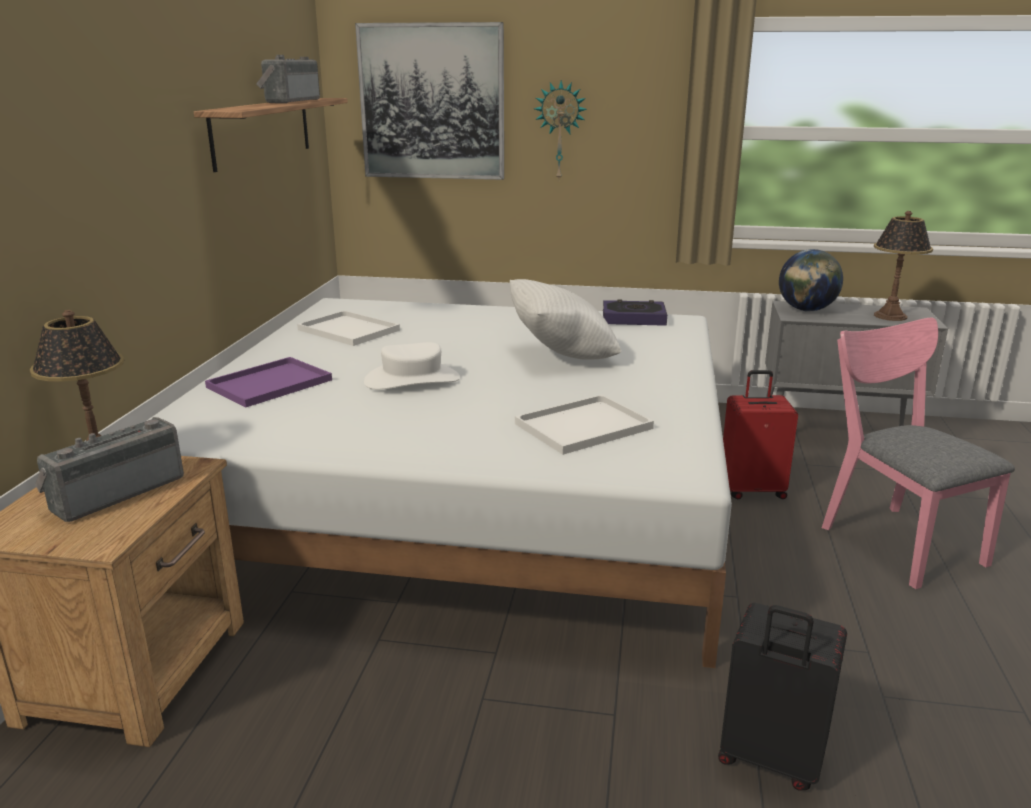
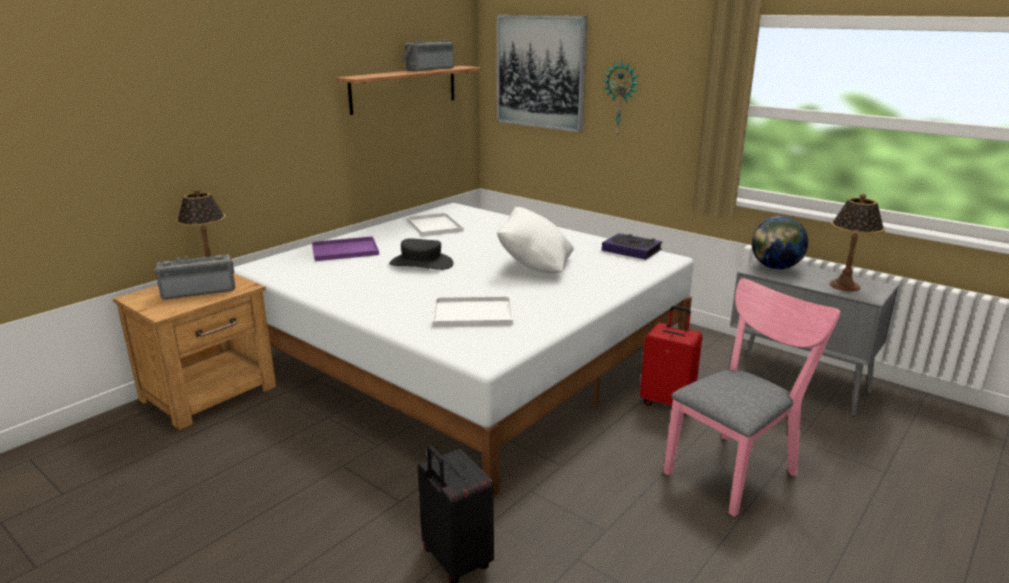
camera: 30 degrees right, 0 degrees up
white hat [364,342,460,390] -> black hat [389,238,454,270]
pink chair [822,318,1015,589] -> pink chair turned 45 degrees clockwise [663,278,840,517]

